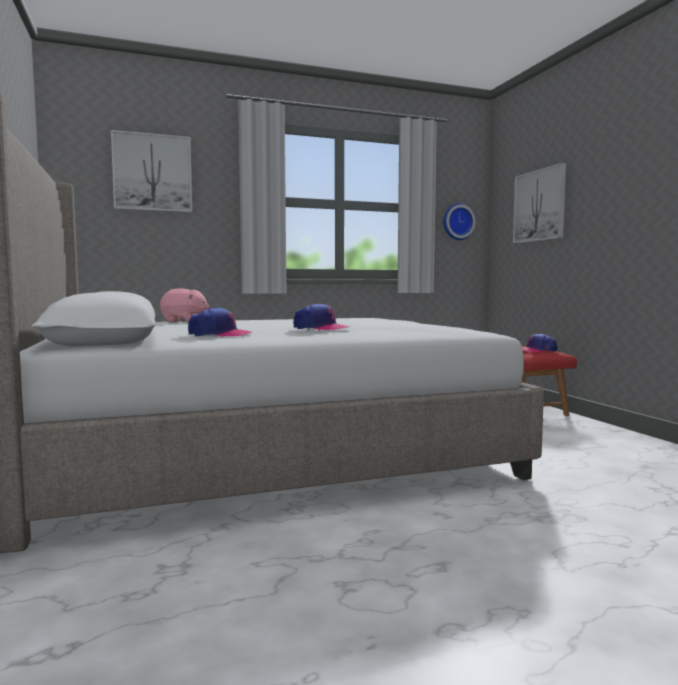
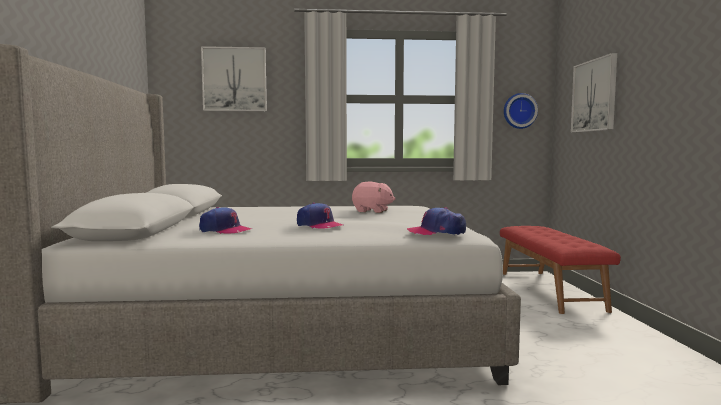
camera: 15 degrees right, 0 degrees up
pink plush toy [160,288,210,322] -> pink plush toy moved to [352,182,396,213]
cap [522,334,558,352] -> cap moved to [407,207,466,235]

